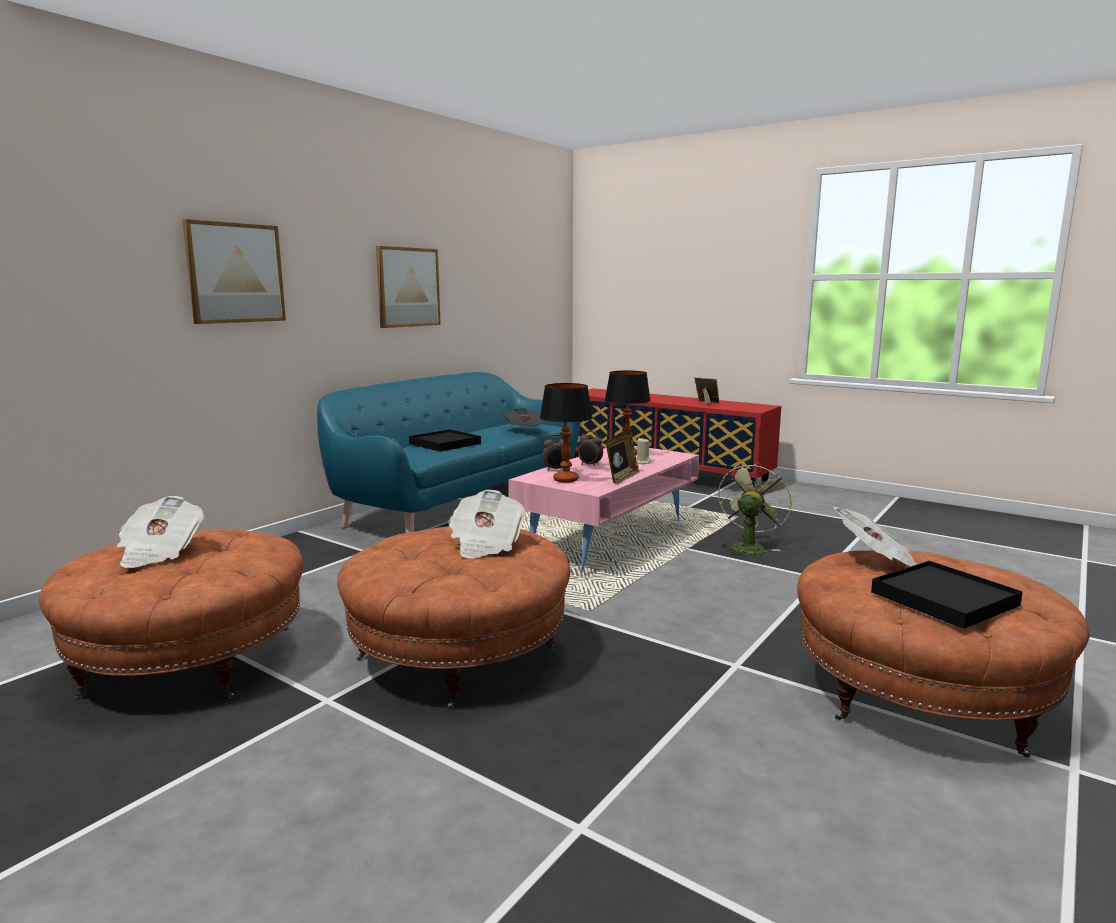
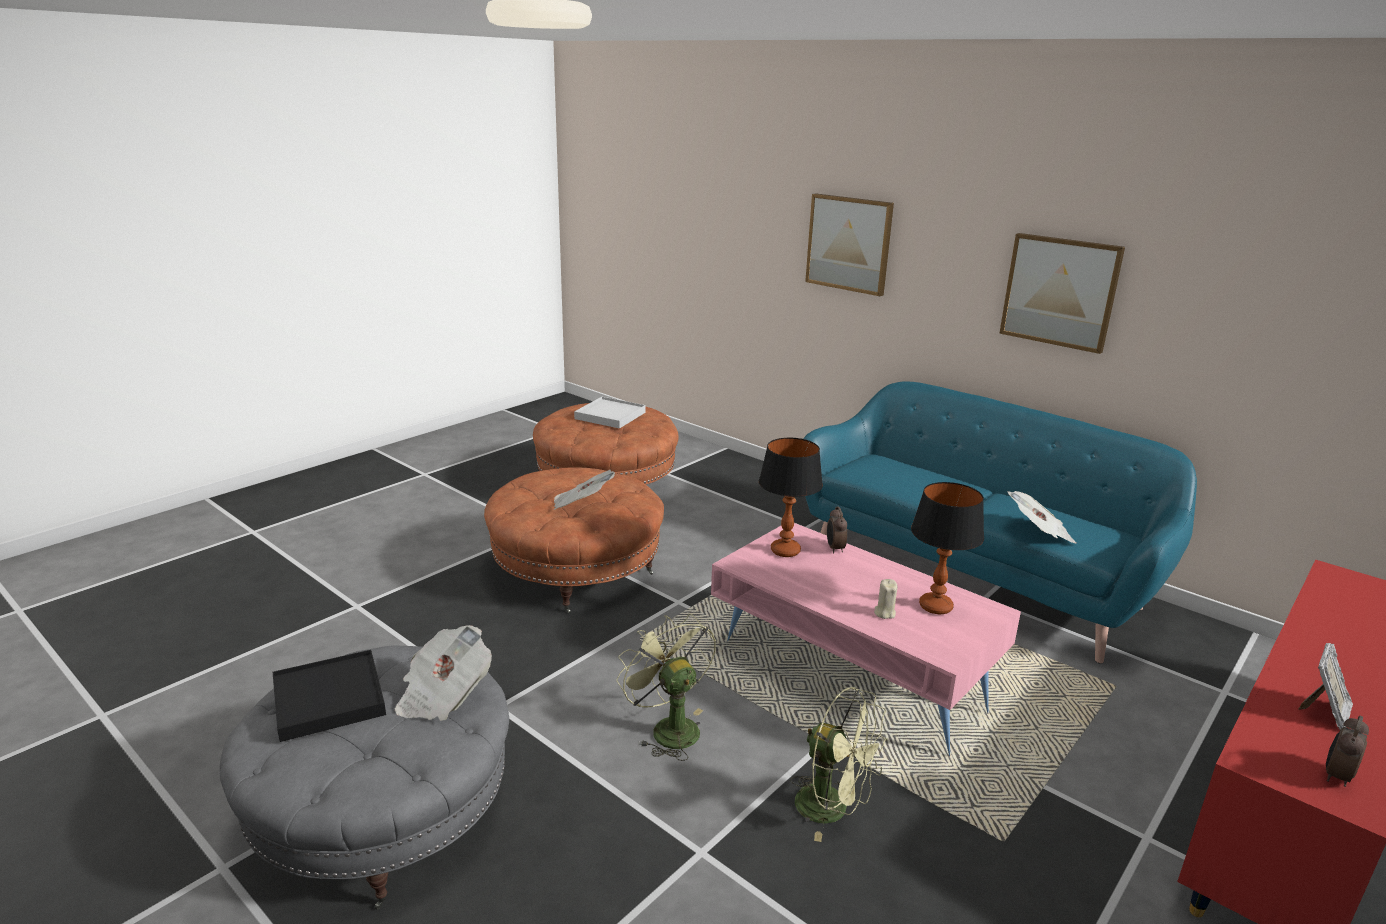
camera: 95 degrees right, 10 degrees up
newspaper [117,496,204,568] -> white tray [574,397,646,429]
black tray [409,429,481,452] -> none
alarm clock [578,431,603,467] -> alarm clock moved to [1326,716,1369,787]
picture frame [606,430,640,485] -> none
brown ottoman [797,550,1090,758] -> grey ottoman [220,646,509,910]
none -> green fan [616,614,716,761]

